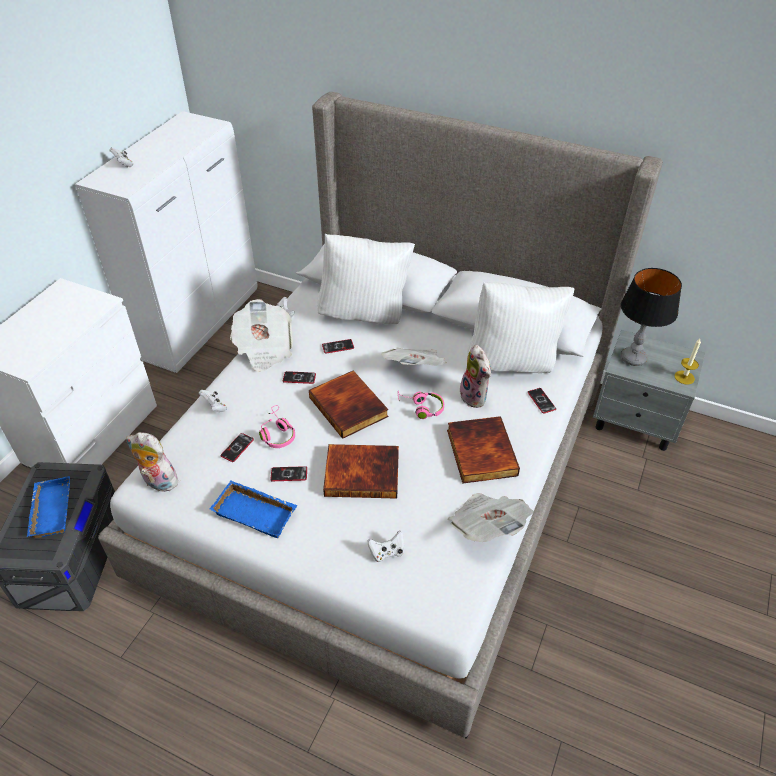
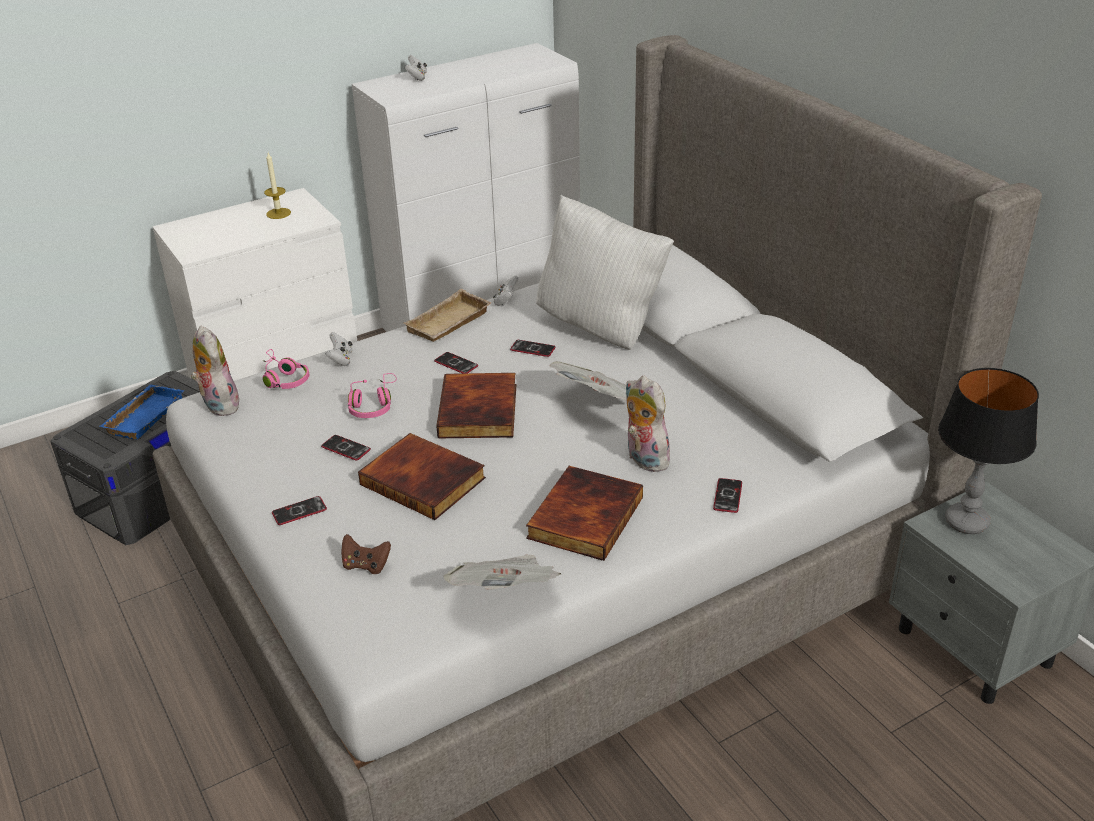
camera: 35 degrees right, 10 degrees down
blue tray [210,480,297,538] -> none
phone [220,433,254,462] -> phone moved to [272,496,327,525]
newspaper [230,299,293,372] -> beige tray [403,289,492,342]
white game controller [368,530,404,562] -> brown game controller [341,534,391,574]
pink headphones [398,391,444,419] -> pink headphones moved to [262,349,310,389]
plush toy [460,345,491,408] -> plush toy turned 135 degrees clockwise [625,376,670,472]
white pillow [467,283,575,373] -> none
candle [674,339,701,385] -> candle moved to [264,153,291,219]

